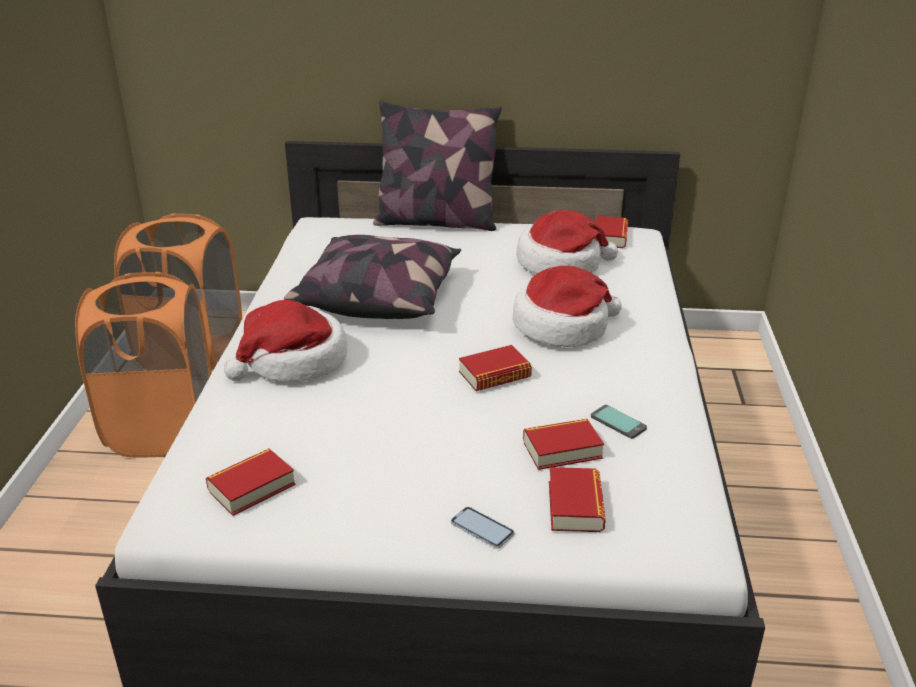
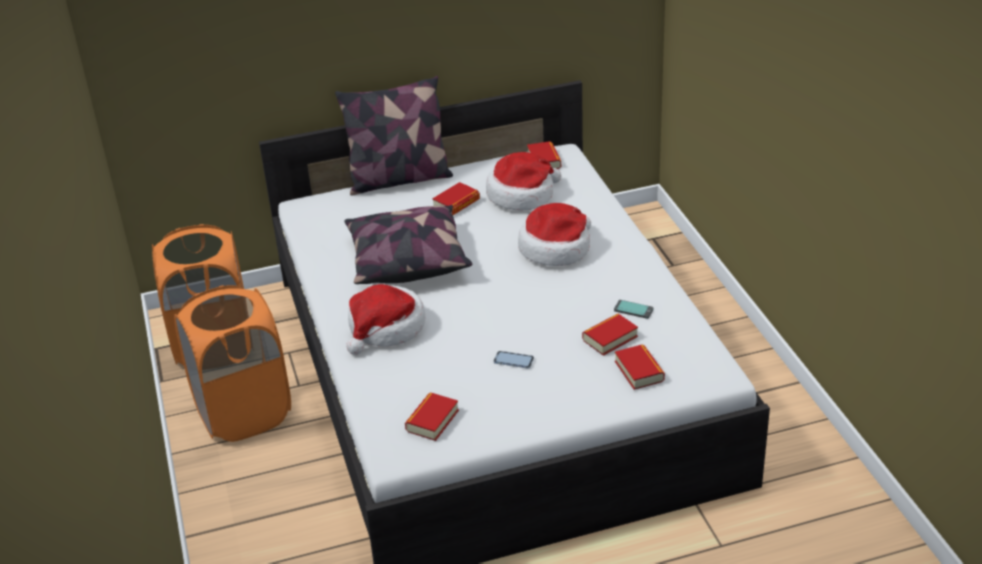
camera: 20 degrees left, 5 degrees up
phone [451,507,514,549] -> phone moved to [494,351,534,369]
book [459,345,532,391] -> book moved to [432,182,480,215]

